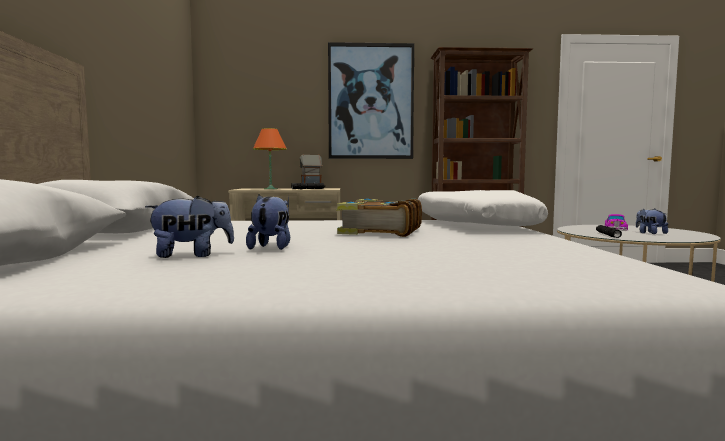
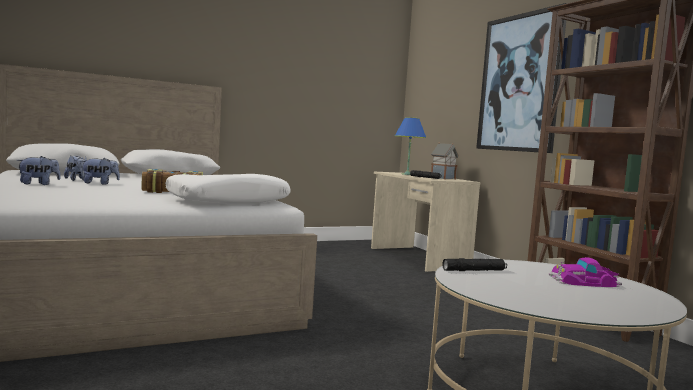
camera: 65 degrees right, 0 degrees up
orange table lamp [253,128,287,189] -> blue table lamp [395,117,426,175]
plush toy [636,209,668,234] -> plush toy moved to [16,156,61,185]

